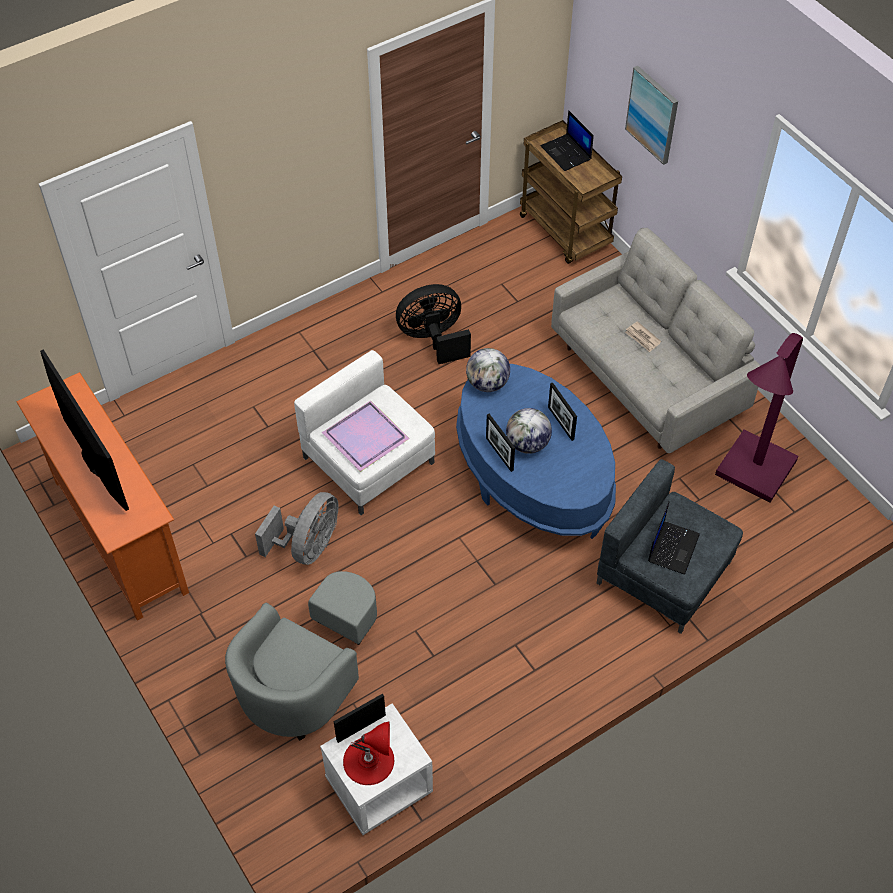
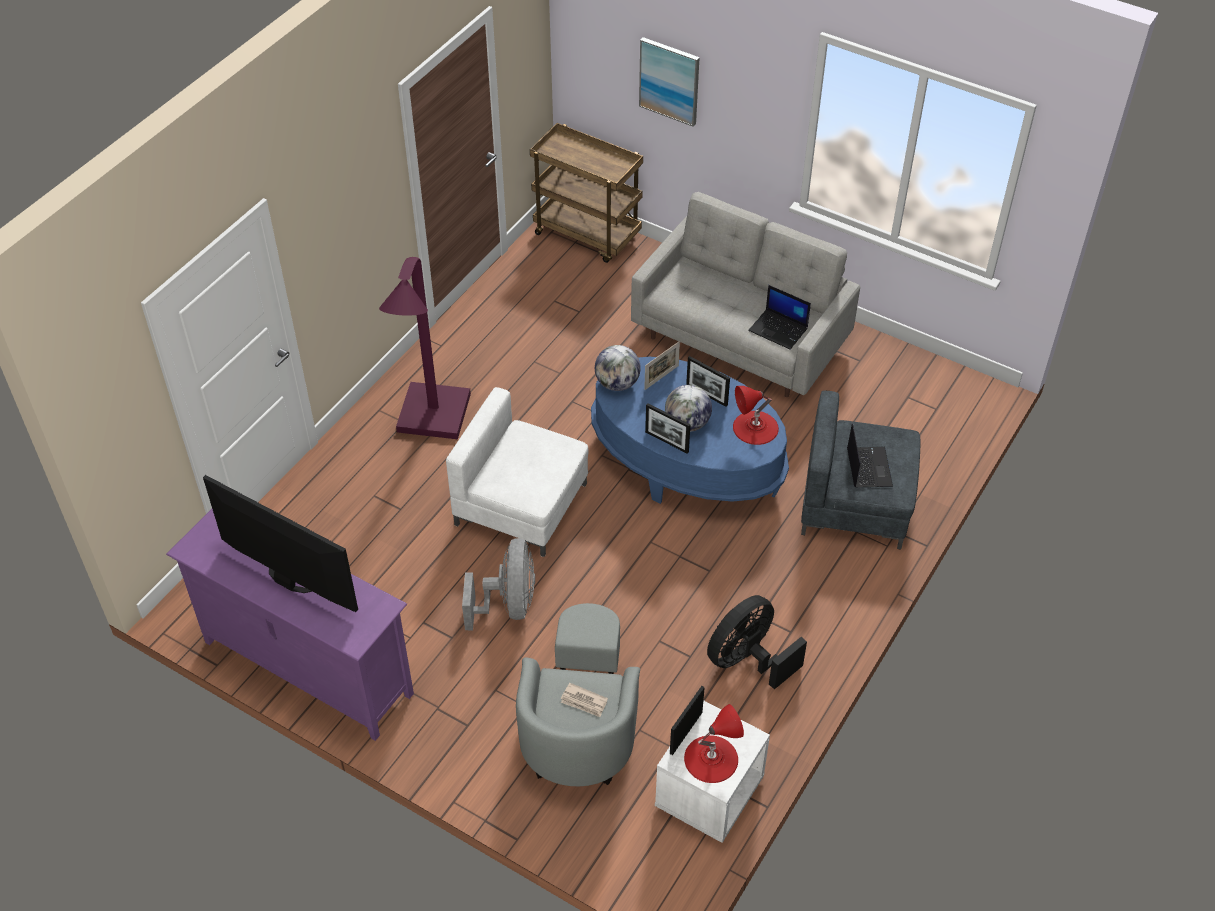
camera: 25 degrees left, 5 degrees down
orange tv stand [16,372,189,621] -> purple tv stand [166,509,414,741]
purple tray [322,401,410,472] -> none
black fan [396,284,471,364] -> black fan moved to [707,595,807,689]
laptop [541,110,594,171] -> laptop moved to [748,285,811,349]
newspaper [625,321,661,352] -> newspaper moved to [561,683,608,717]
purple floor lamp [715,333,803,503] -> purple floor lamp moved to [379,257,471,439]
none -> picture frame [644,341,680,390]
none -> red table lamp [733,386,779,445]

